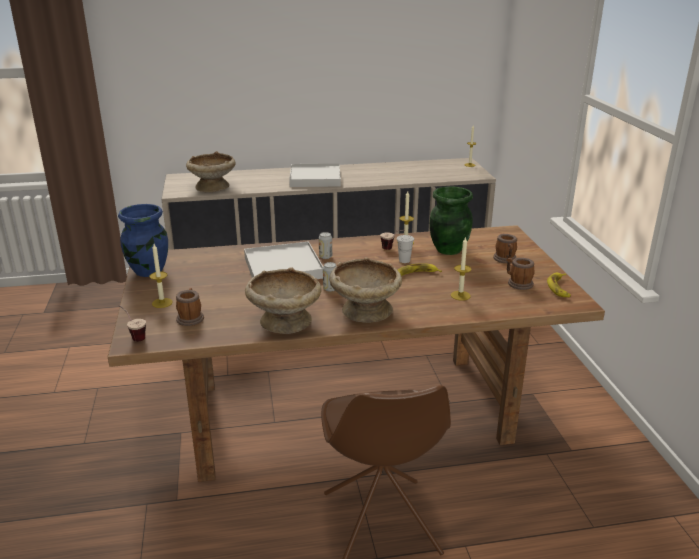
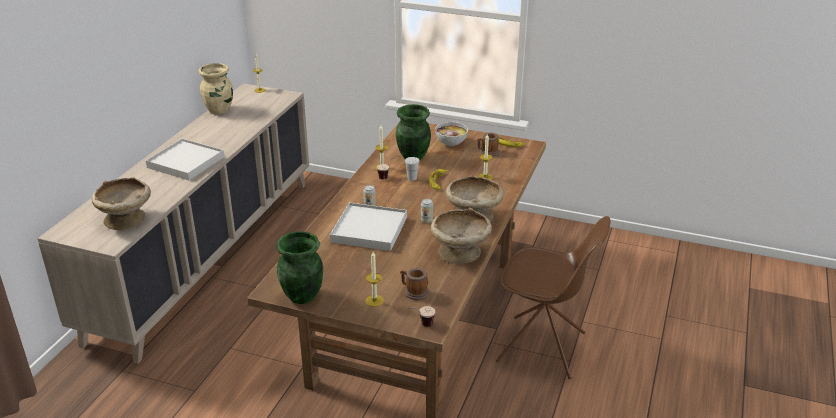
camera: 60 degrees left, 5 degrees up
blue vase [118,204,168,277] -> green vase [276,231,323,304]
mug [493,234,517,263] -> bowl [435,122,468,146]
none -> beige vase [199,63,233,115]

